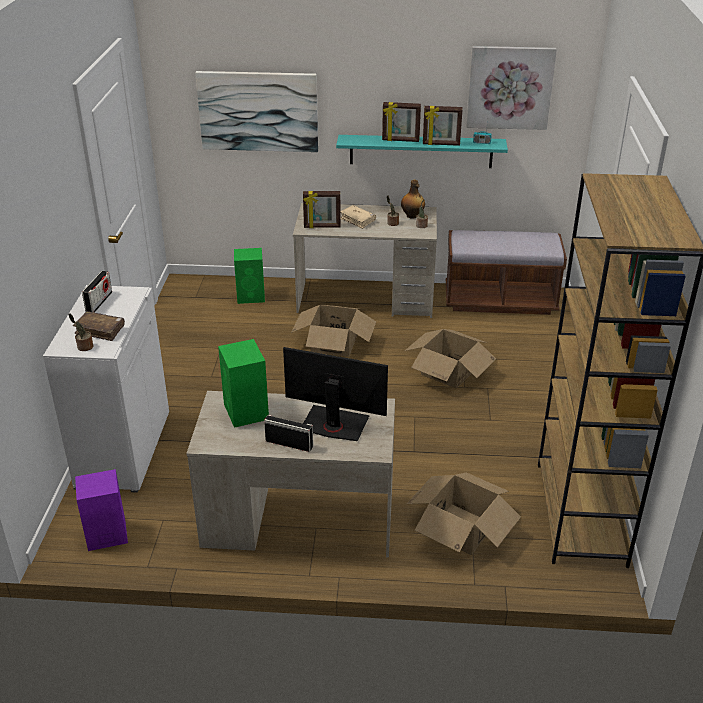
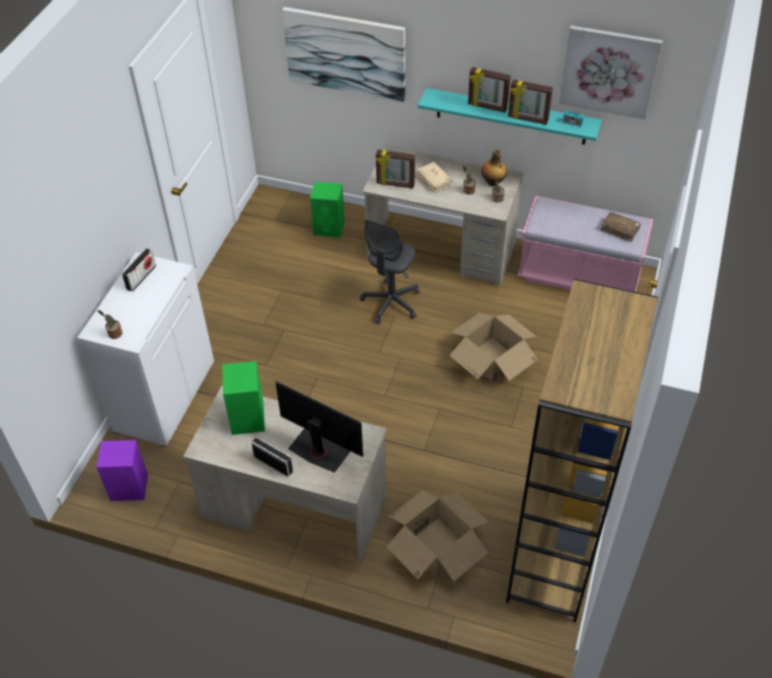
camera: 15 degrees right, 15 degrees up
brown book [73,311,125,341] -> brown book moved to [600,212,641,242]
cardboard box [291,305,376,357] -> grey office chair [360,219,419,324]
brown bench [446,230,567,315] -> pink bench [518,196,653,292]

